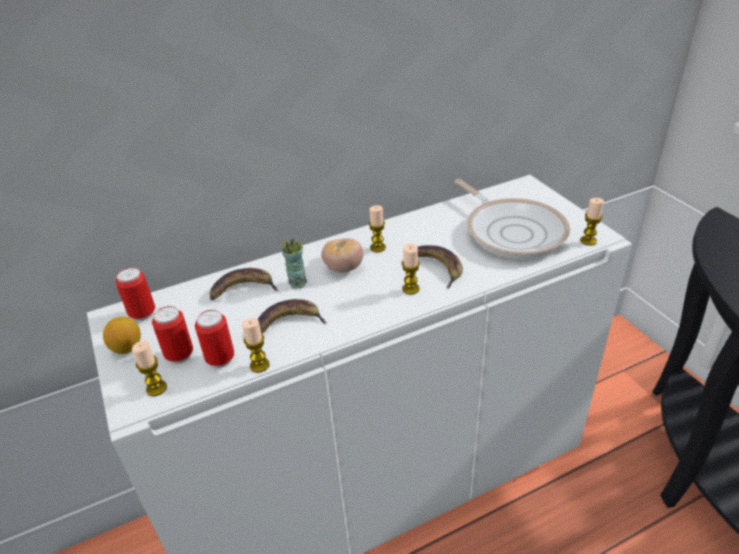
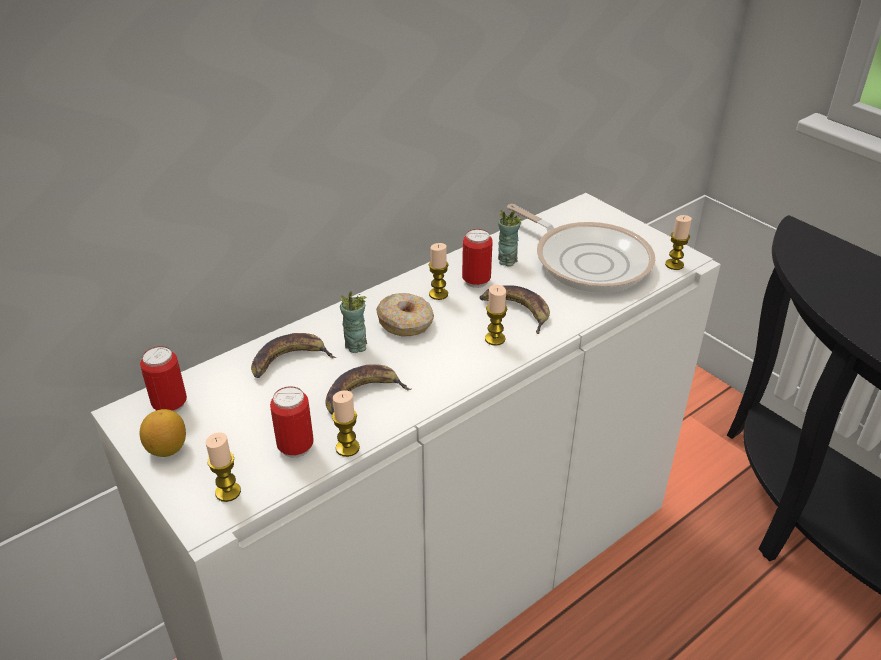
camera: 15 degrees left, 0 degrees up
can [152,306,193,364] -> can moved to [462,229,493,288]
tomato [321,238,363,273] -> donut [376,293,434,337]
none -> cup [498,210,522,266]

